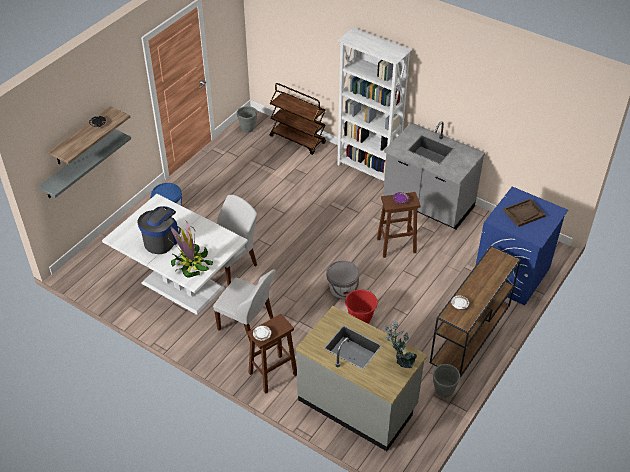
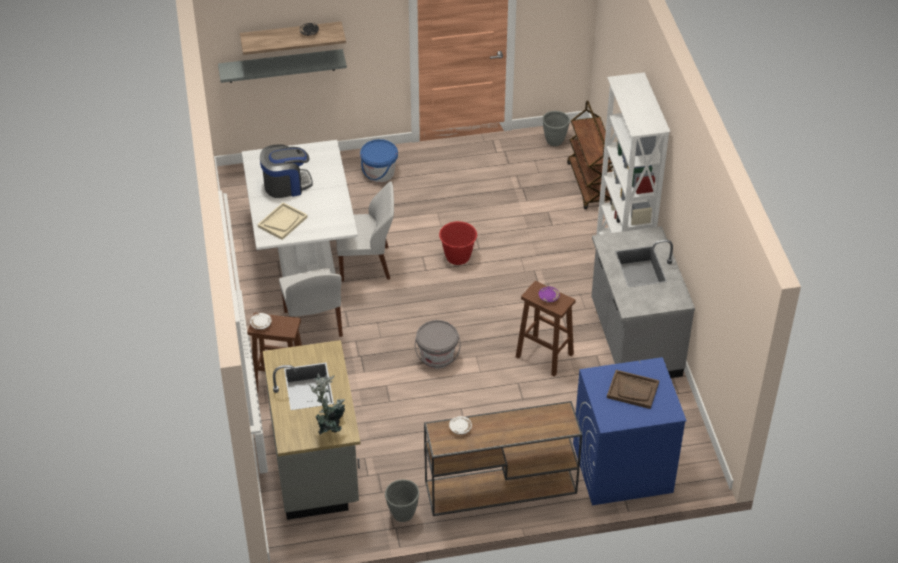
camera: 45 degrees right, 0 degrees up
potted plant [168,220,213,277] -> beige tray [258,202,308,240]
red bucket [344,289,378,324] -> red bucket moved to [439,221,477,265]

